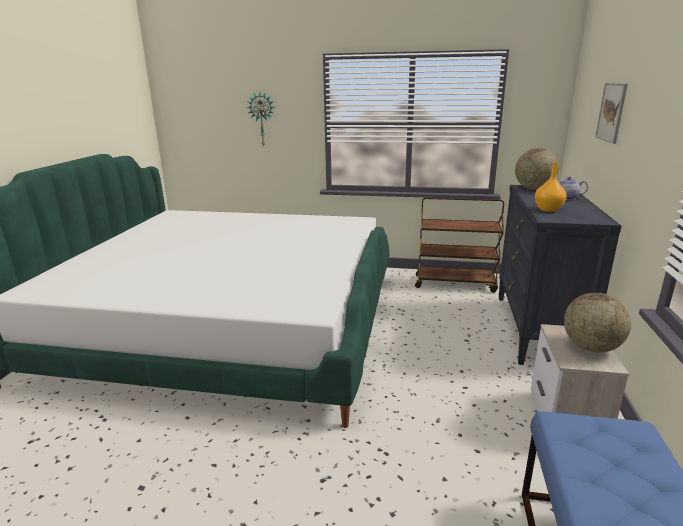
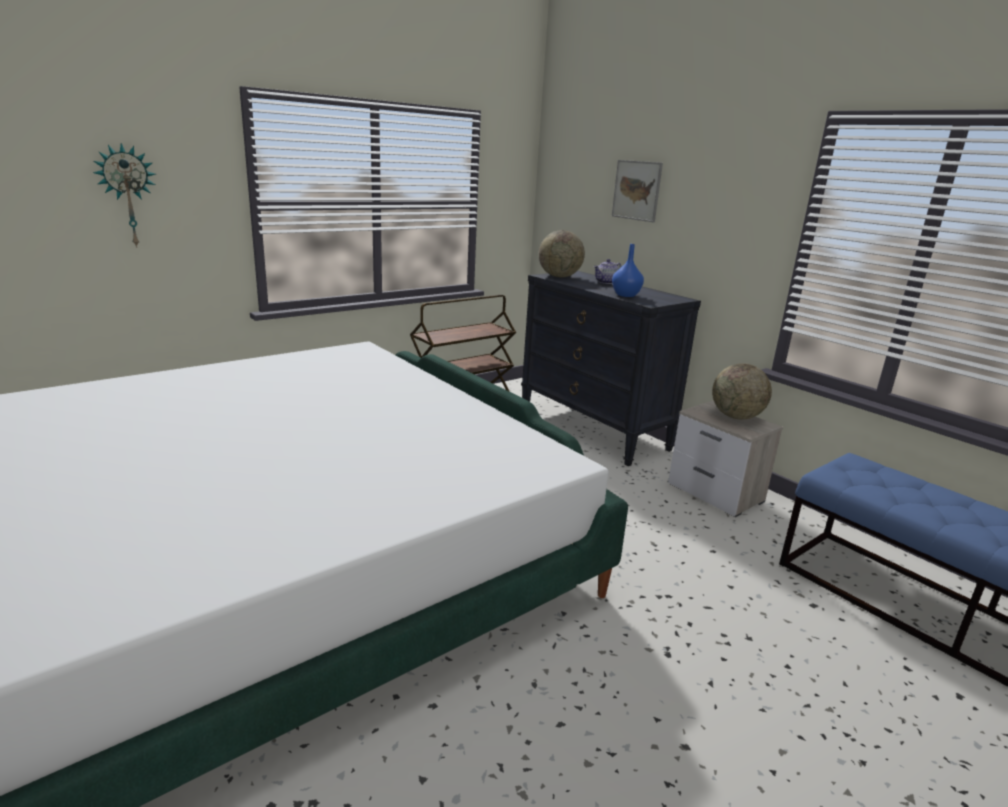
camera: 50 degrees left, 0 degrees up
orange vase [535,162,567,212] -> blue vase [612,244,644,297]

